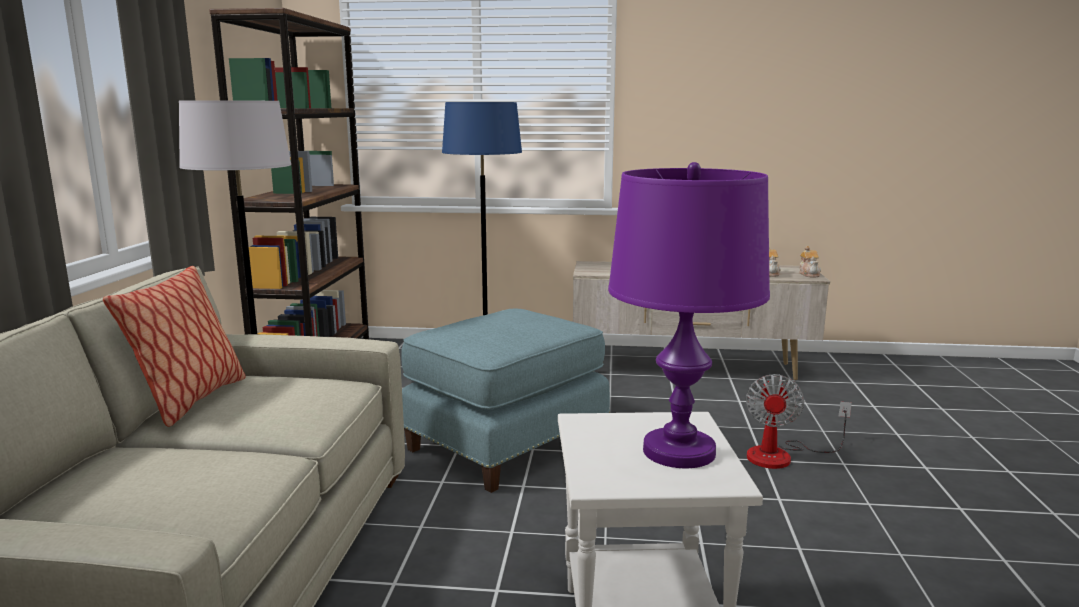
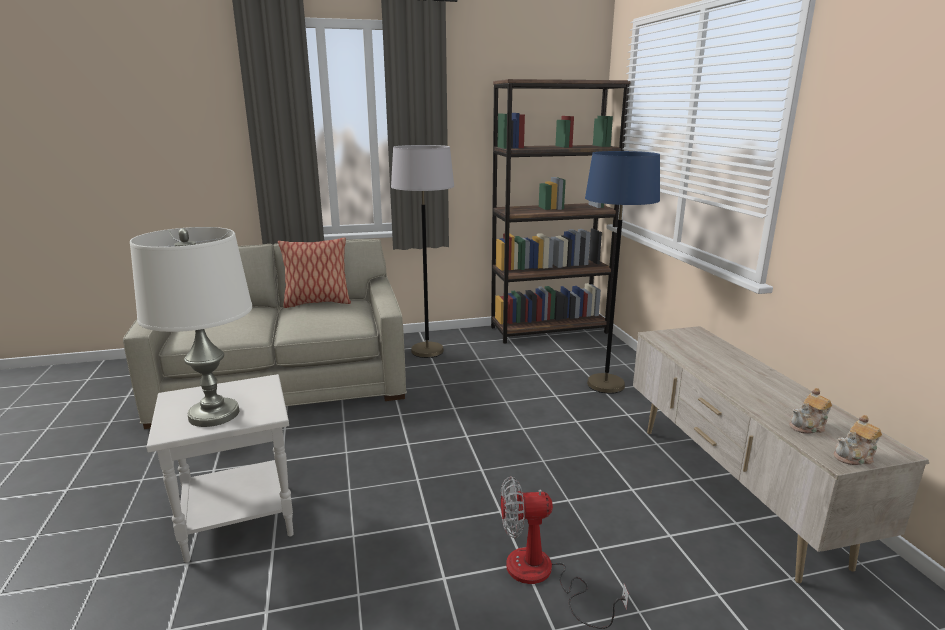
camera: 70 degrees right, 5 degrees up
blue ottoman [401,309,610,493] -> none
purple table lamp [608,162,770,468] -> white table lamp [130,227,252,427]

